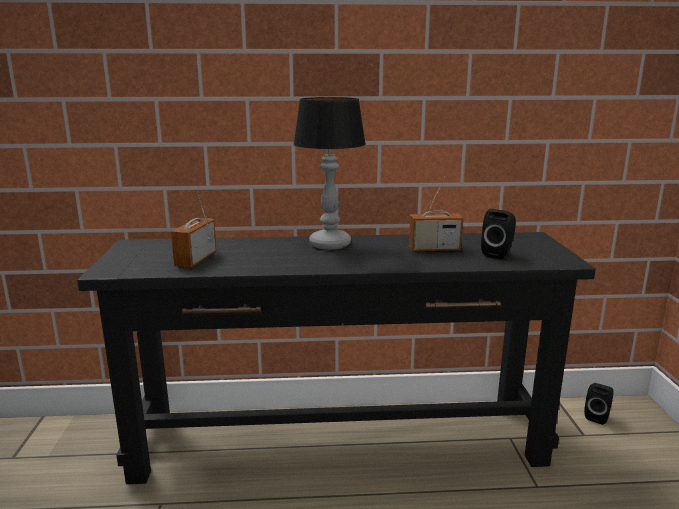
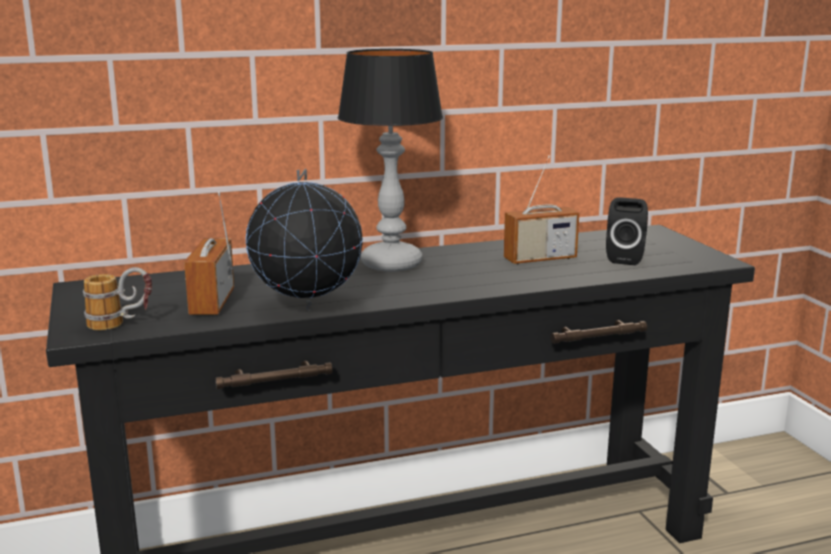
camera: 15 degrees left, 0 degrees up
black speaker [584,383,614,425] -> none
none -> mug [83,267,152,330]
none -> globe [246,169,363,311]

